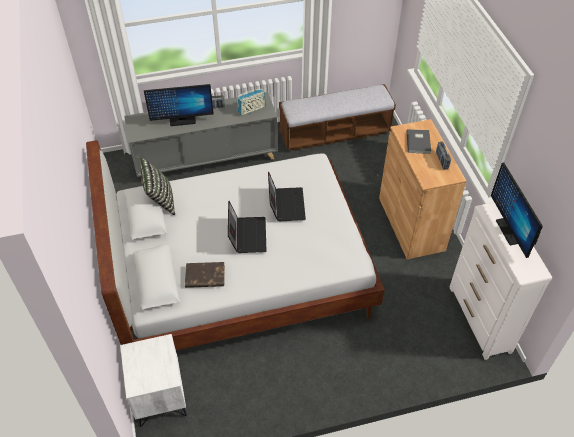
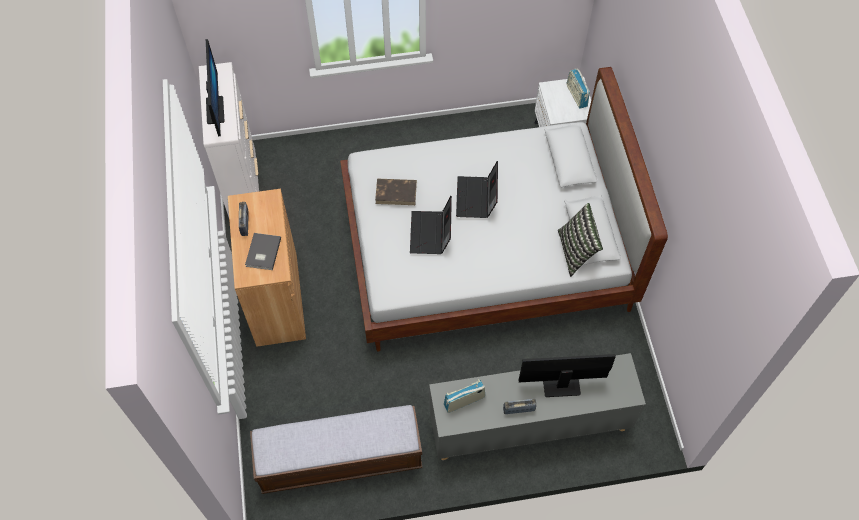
camera: 175 degrees left, 10 degrees up
brown book [185,262,225,288] -> brown book moved to [375,179,417,205]
none -> radio [567,69,590,109]

